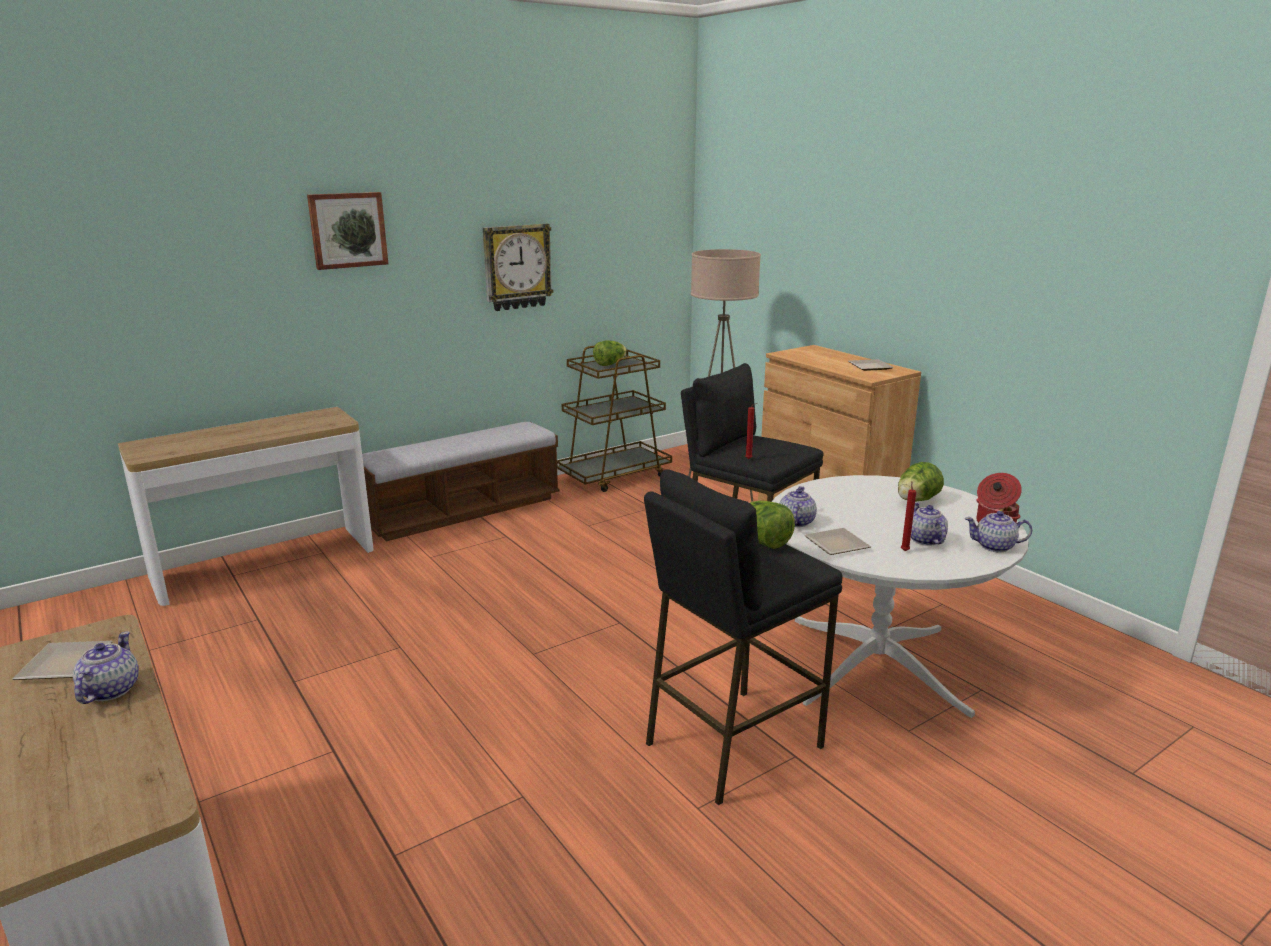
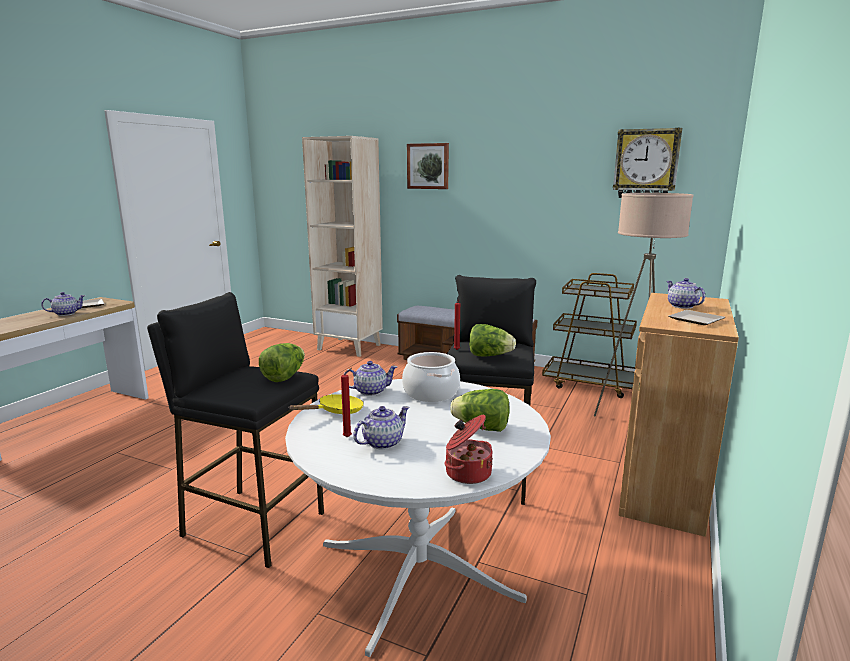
camera: 60 degrees right, 5 degrees down
console table [118,407,374,606] -> beige bookcase [302,136,383,357]
wall clock [483,224,554,311] -> wall clock moved to [613,128,682,198]
lettuce [593,340,627,366] -> lettuce moved to [469,324,516,357]
plate [804,528,871,555] -> yellow frying pan [288,394,364,414]
teapot [965,511,1032,552] -> teapot moved to [666,278,705,309]
none -> cooking pot [402,352,460,402]

